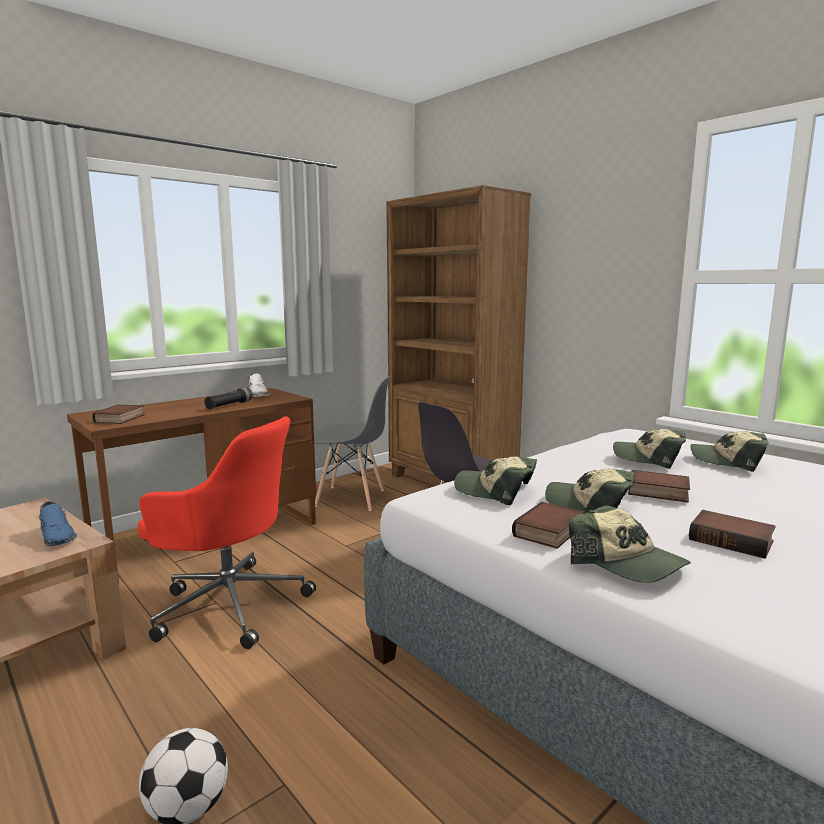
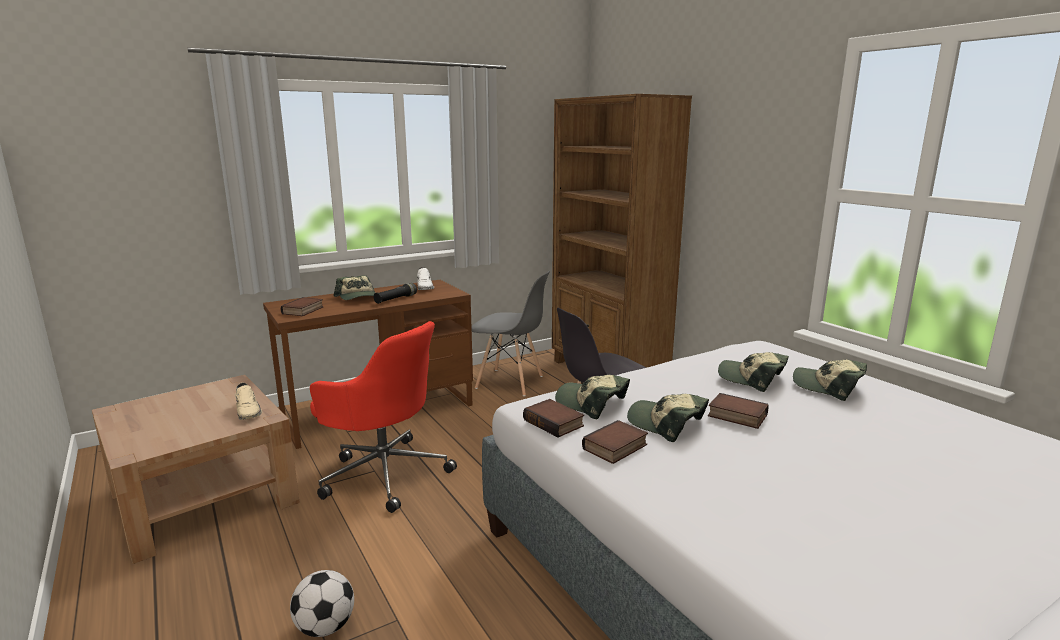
camera: 10 degrees right, 5 degrees up
blue shoe [39,501,77,546] -> beige shoe [235,383,262,420]
cap [569,505,691,583] -> cap moved to [334,275,375,300]
book [689,510,776,559] -> book moved to [523,399,584,437]

